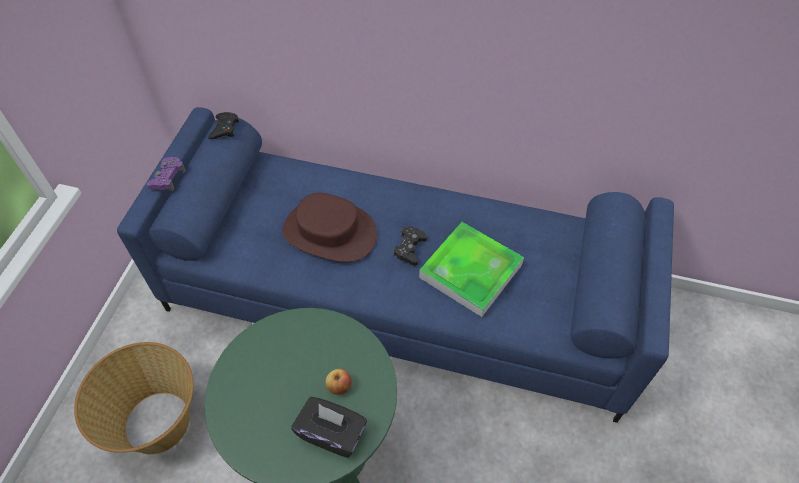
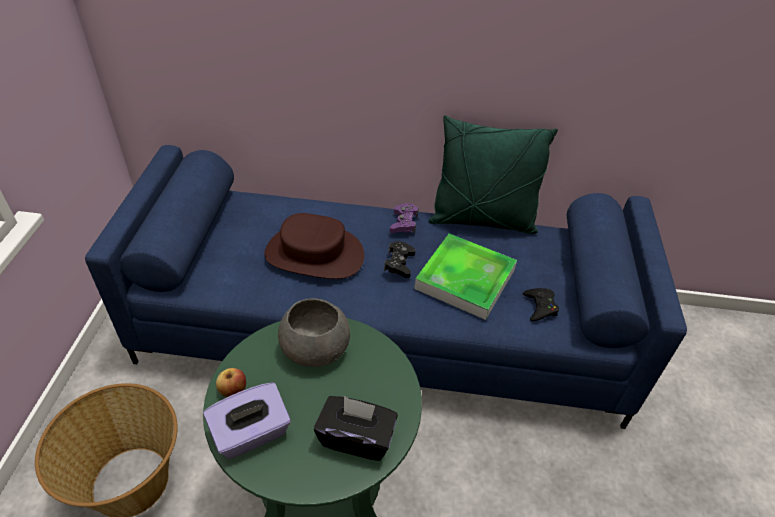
camera: 10 degrees left, 10 degrees down
purple game controller [146,157,186,192] -> purple game controller moved to [390,203,418,234]
black game controller [208,112,239,139] -> black game controller moved to [523,288,559,321]
apple [325,369,351,395] -> apple moved to [216,368,246,397]
none -> purple tissue box [203,382,291,459]
none -> grey bowl [278,298,350,367]
none -> green pillow [428,115,558,234]

